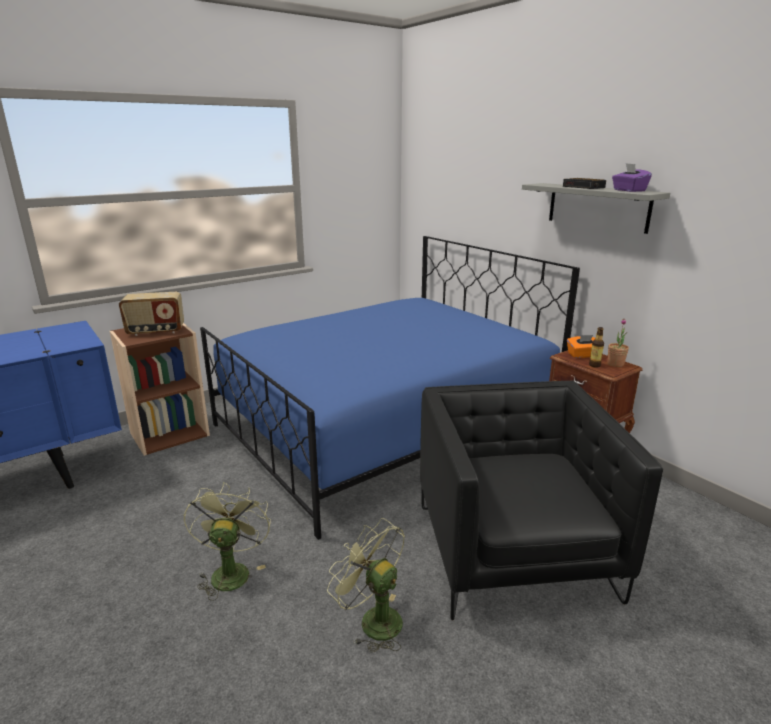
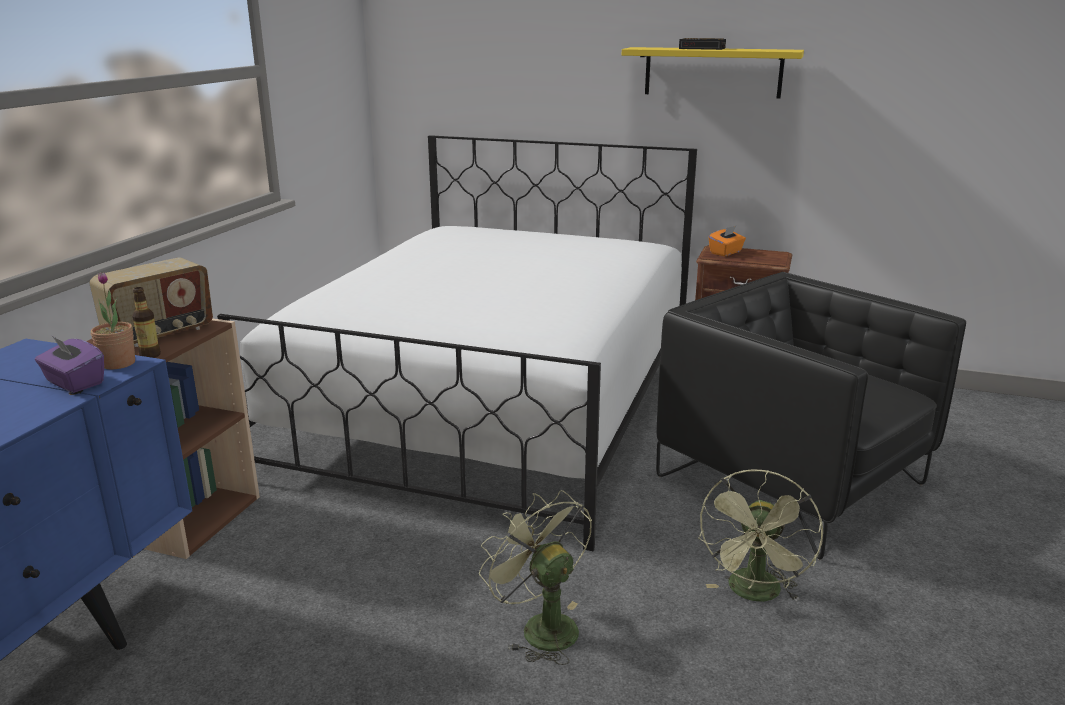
camera: 35 degrees left, 0 degrees up
blue bed [200,236,580,540] -> white bed [217,135,697,551]
green fan [327,518,405,653] -> green fan turned 75 degrees counterclockwise [698,469,823,602]
grey shelf [522,183,670,234] -> yellow shelf [622,47,804,99]
bottle [589,327,604,368] -> bottle moved to [132,287,161,358]
potted plant [607,319,629,367] -> potted plant moved to [91,272,135,370]
purple tissue box [612,163,652,192] -> purple tissue box moved to [35,336,104,393]

